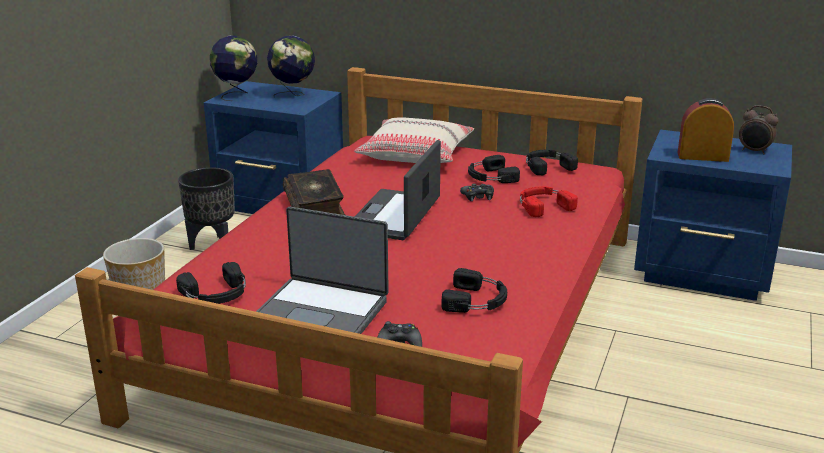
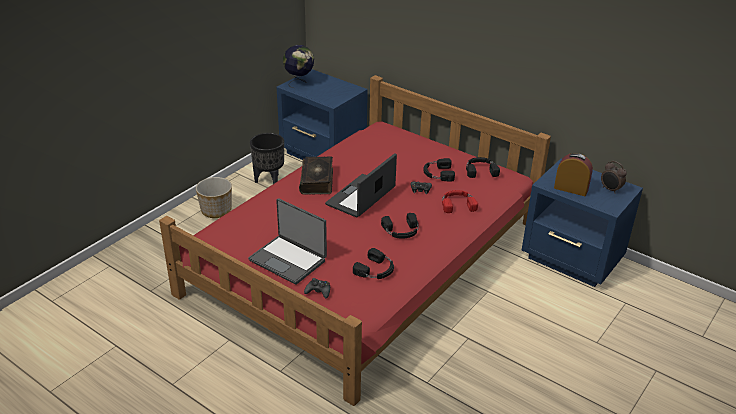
camera: 15 degrees right, 10 degrees up
black headphones [176,262,246,304] -> black headphones moved to [381,213,419,239]
globe [267,36,315,98] -> none
beige pillow [354,117,474,163] -> none

